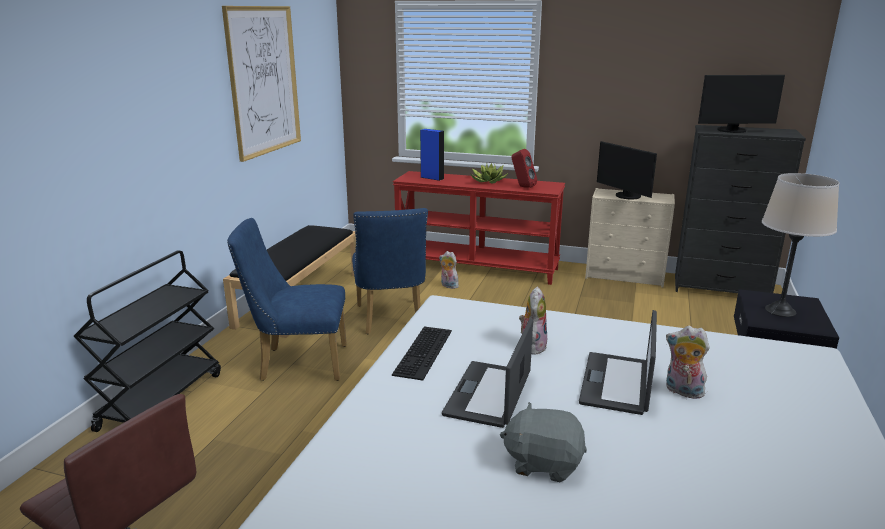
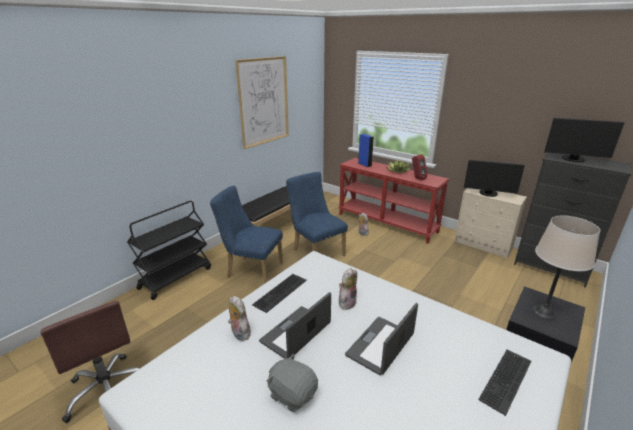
camera: 20 degrees right, 5 degrees up
blue chair [352,208,428,334] -> blue chair turned 135 degrees clockwise [286,172,348,256]
monitor [597,141,657,199] -> monitor turned 60 degrees counterclockwise [464,160,525,197]
plush toy [666,326,710,399] -> plush toy moved to [228,296,251,341]
none -> keyboard [478,349,531,416]

